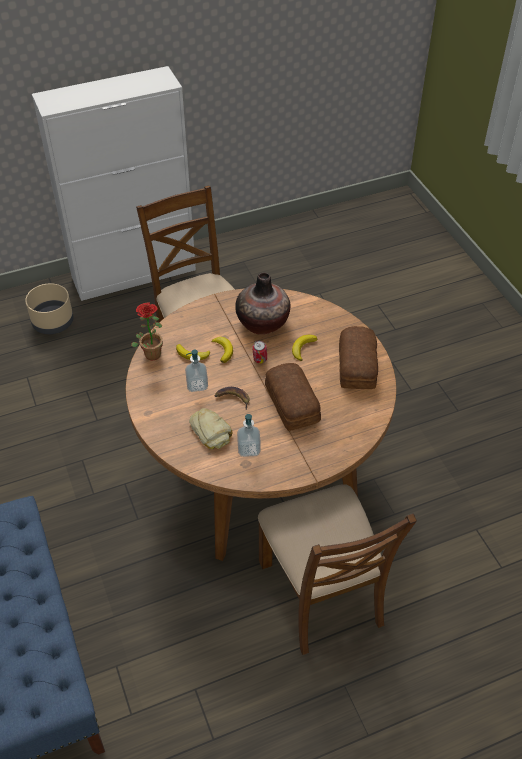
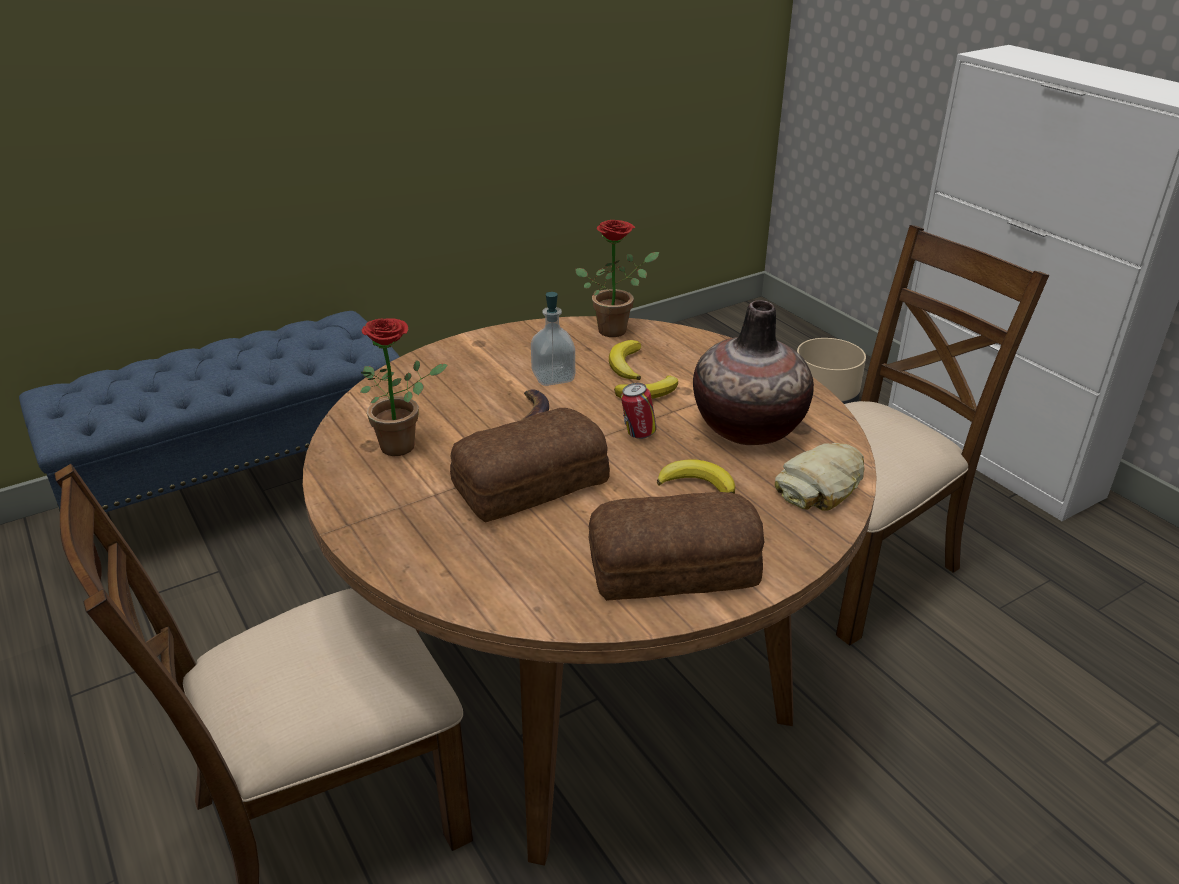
camera: 80 degrees right, 15 degrees down
bread [189,408,233,449] -> bread moved to [775,443,865,511]
soap dispenser [237,414,261,457] -> potted plant [360,318,448,456]

